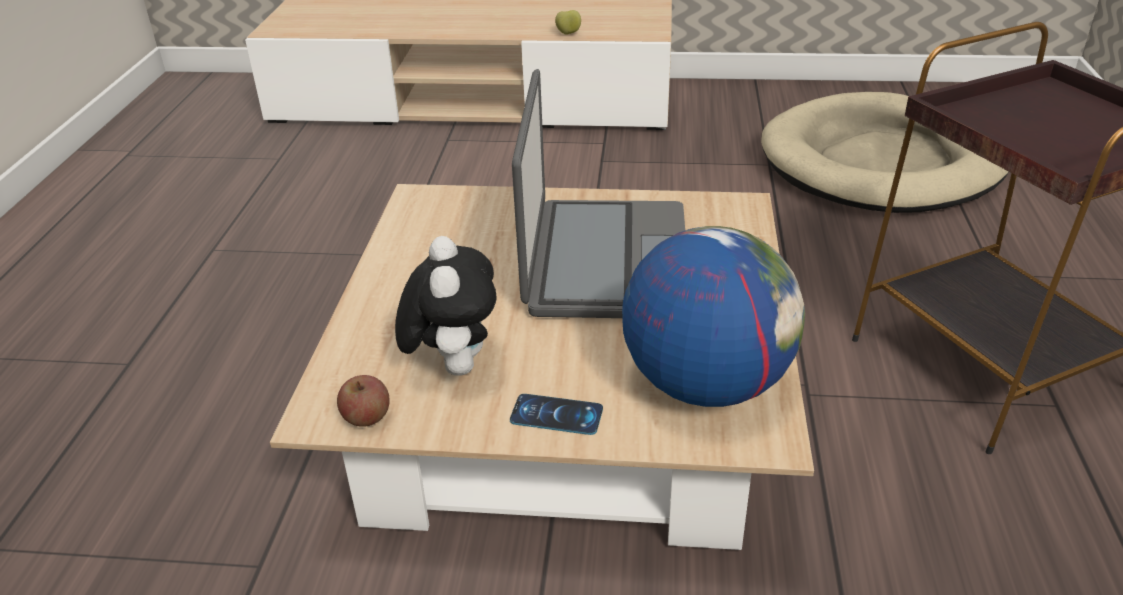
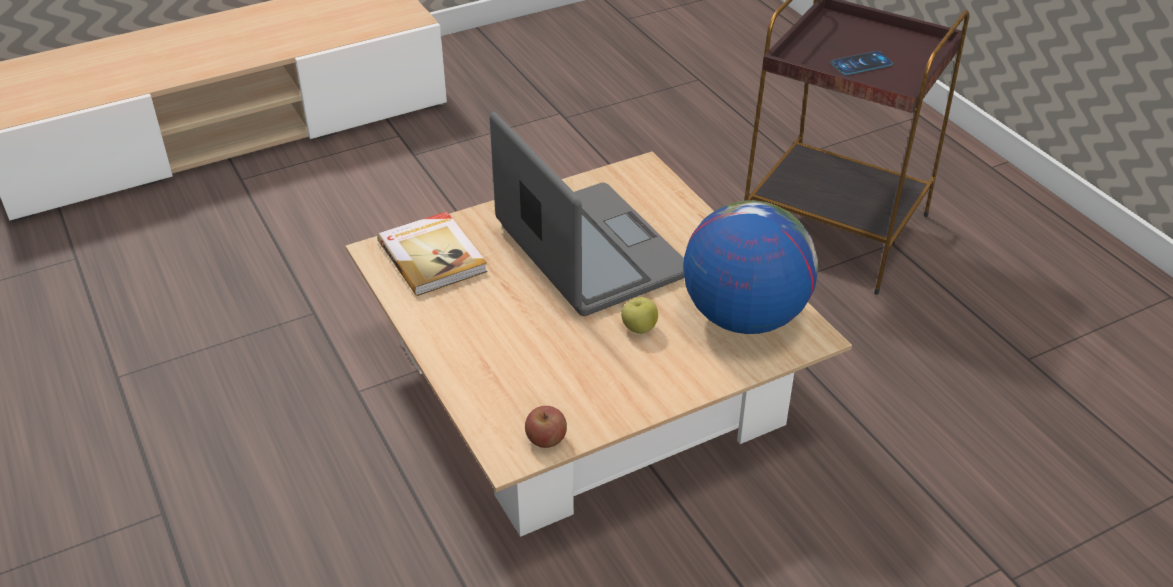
camera: 35 degrees left, 5 degrees up
plush toy [395,236,497,376] -> none
phone [510,394,603,435] -> phone moved to [830,51,893,75]
apple [555,10,581,35] -> apple moved to [621,297,658,334]
beige dog bed [761,92,1009,213] -> none
none -> book [377,212,488,296]

